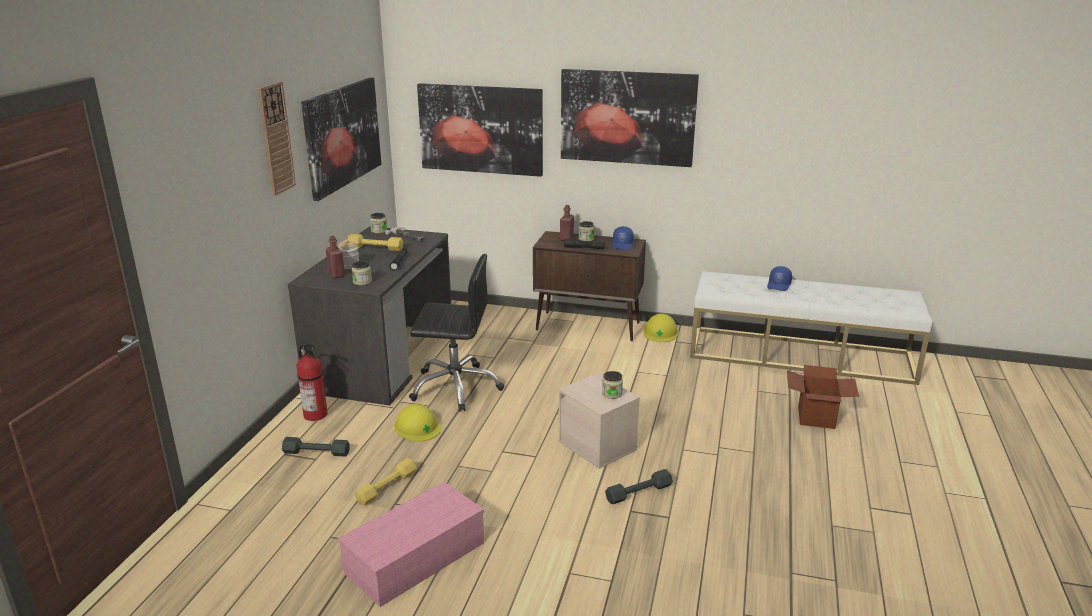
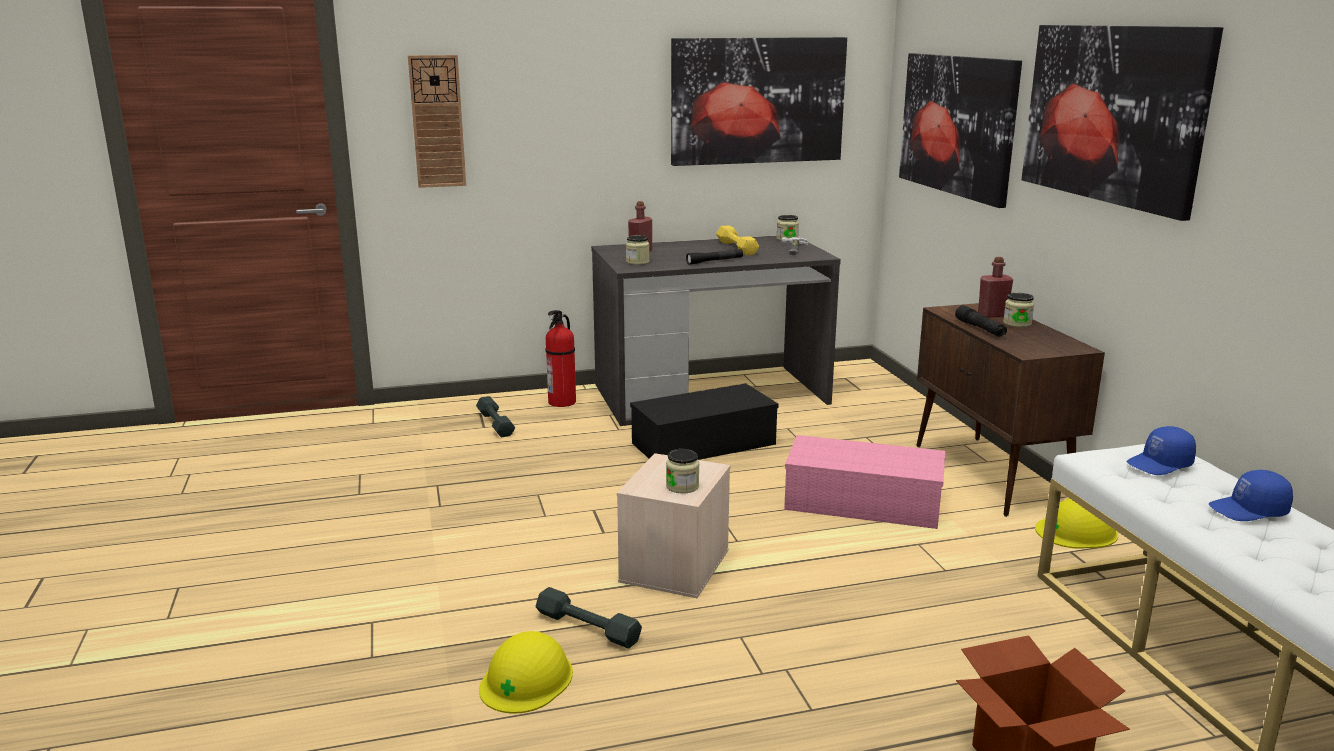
camera: 60 degrees right, 5 degrees down
wall clock [258,82,296,196] -> wall clock moved to [408,55,466,188]
jar [338,239,359,269] -> none
pink storage box [338,482,484,607] -> pink storage box moved to [784,435,945,529]
yellow dumbbell [354,458,417,506] -> none
yellow hard hat [394,404,441,442] -> yellow hard hat moved to [479,631,573,714]
black office chair [409,254,504,412] -> black storage box [630,383,779,460]
blue cap [612,226,634,249] -> blue cap moved to [1126,426,1196,475]

